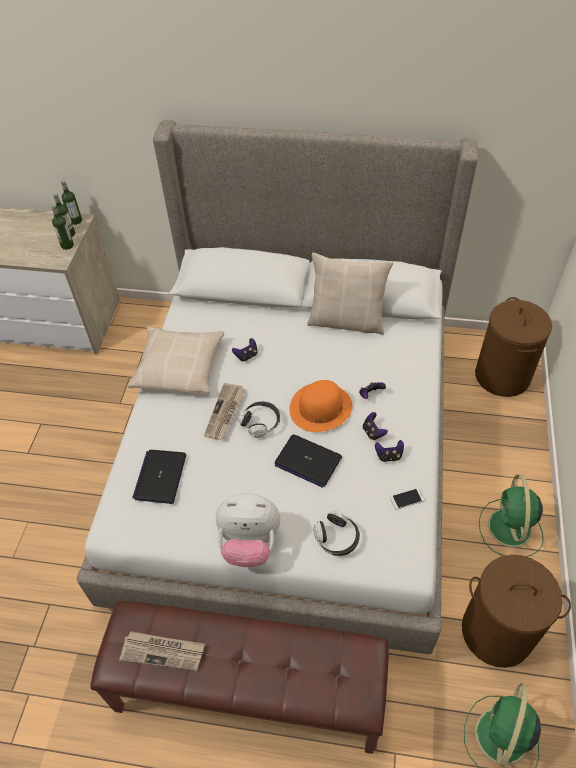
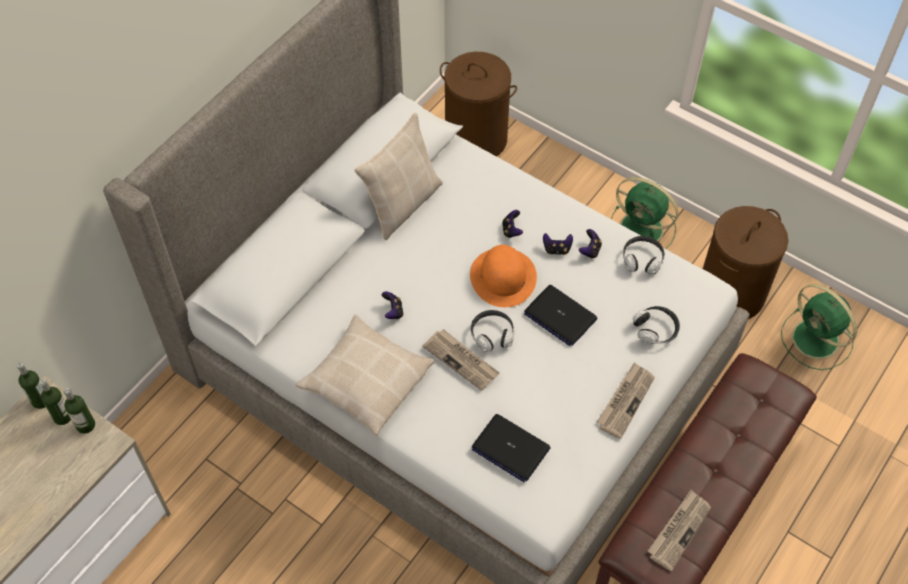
camera: 65 degrees left, 5 degrees up
plush toy [216,493,280,567] -> newspaper [597,362,655,439]
laptop [275,434,342,488] -> laptop turned 75 degrees clockwise [524,285,598,346]
phone [390,488,425,510] -> headphones [623,236,665,274]

